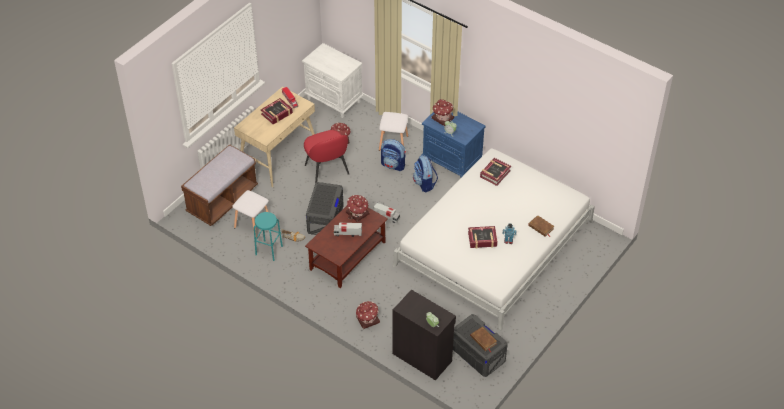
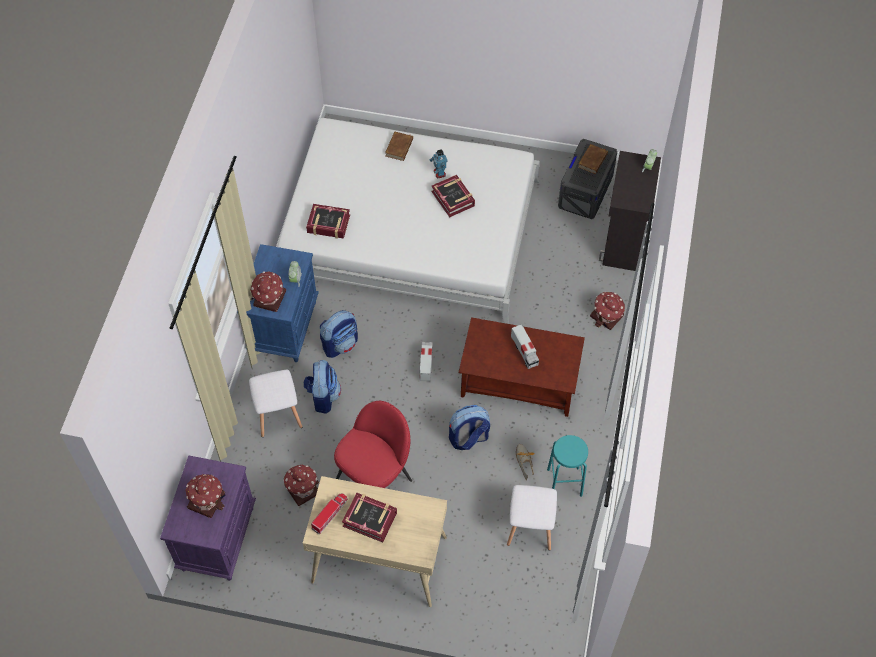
camera: 115 degrees left, 10 degrees up
brown bench [181,144,258,226] -> none
white nightstand [302,43,363,118] -> purple nightstand [160,456,256,581]
grey storage box [306,182,344,235] -> backpack [449,405,490,450]
toy house [346,195,370,222] -> toy house moved to [185,474,226,518]

